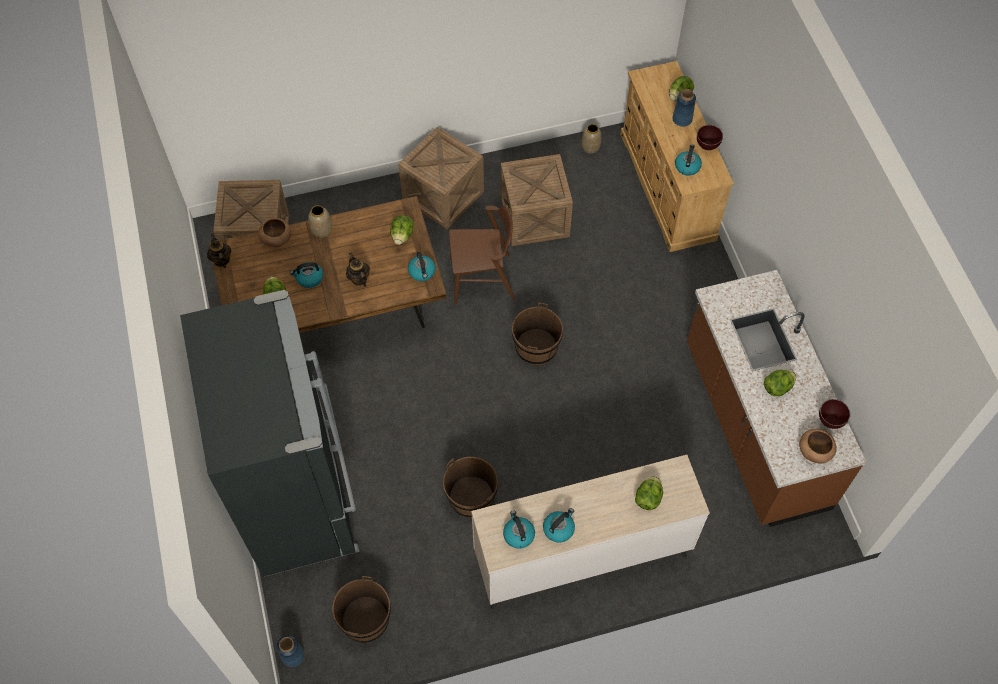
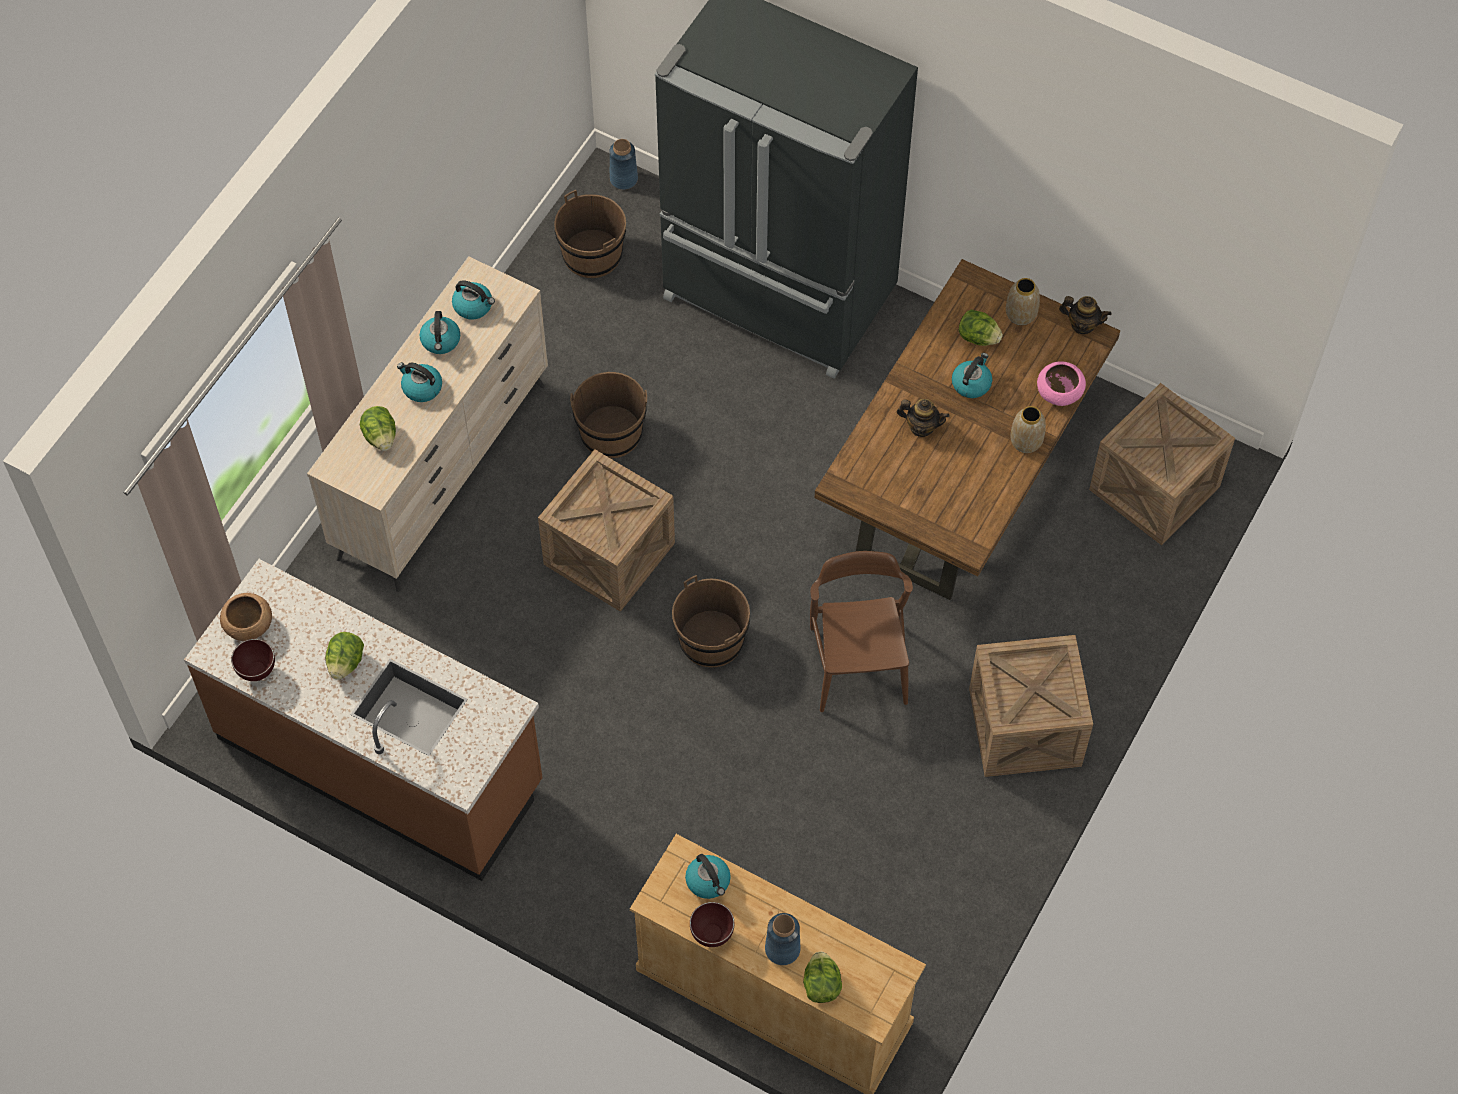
camera: 135 degrees right, 0 degrees up
brown bowl [258,218,291,247] -> pink bowl [1037,361,1086,406]
lettuce [390,215,414,245] -> none
kettle [408,252,436,281] -> kettle moved to [397,362,442,402]
brown chair [449,205,515,305] -> brown chair turned 135 degrees clockwise [810,551,913,712]
crate [501,154,573,246] -> crate moved to [538,449,675,612]
vase [581,124,601,154] -> vase moved to [1006,278,1040,325]

